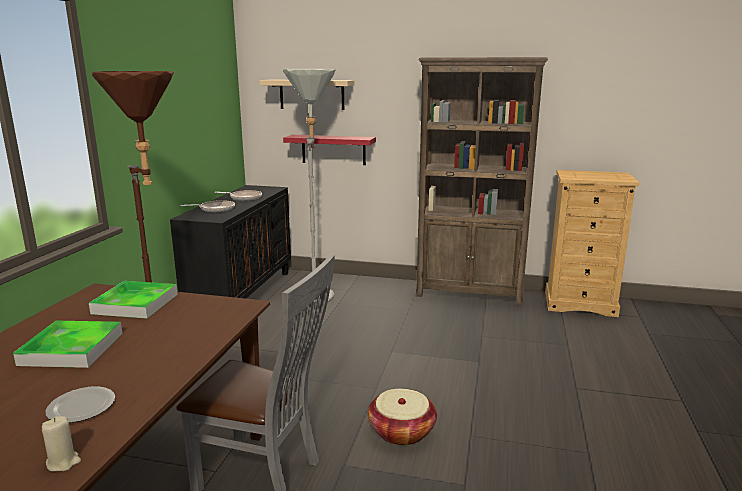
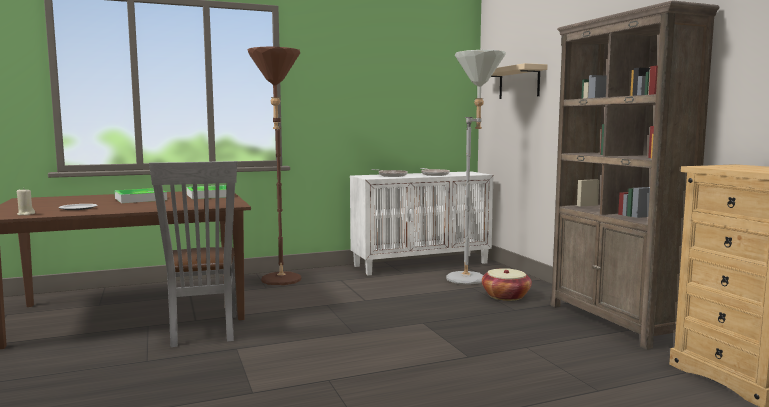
camera: 55 degrees right, 10 degrees down
black cabinet [170,185,291,299] -> white cabinet [350,171,493,276]
red shelf [283,135,376,165] -> none
basket [368,389,437,446] -> basket moved to [482,268,532,301]

